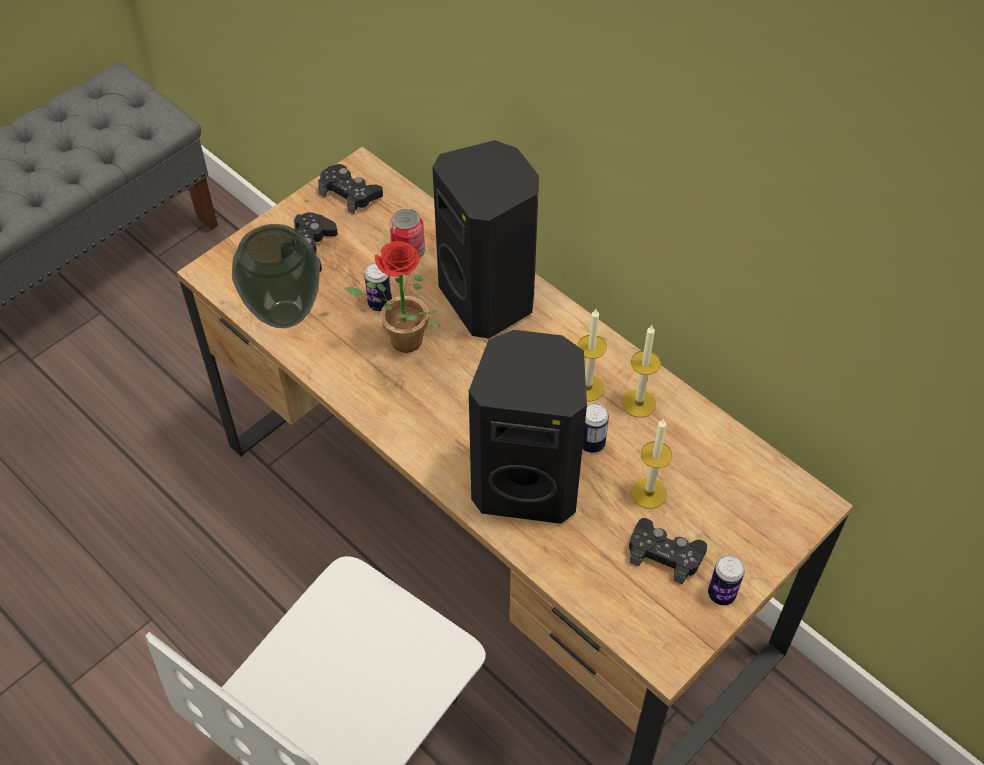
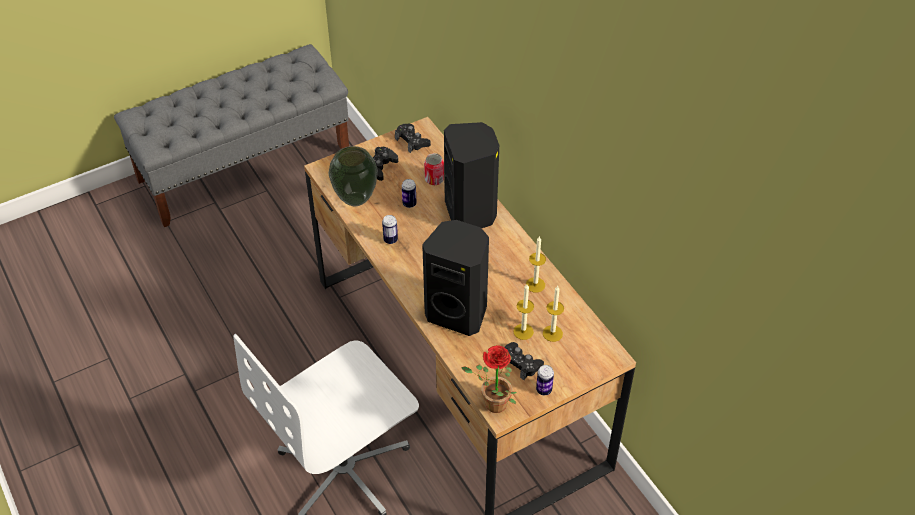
camera: 15 degrees right, 5 degrees down
potted plant [344,241,440,353] -> potted plant moved to [462,345,516,413]
candle [577,309,607,402] -> candle moved to [543,286,564,342]
can [582,403,609,453] -> can moved to [382,215,398,244]

